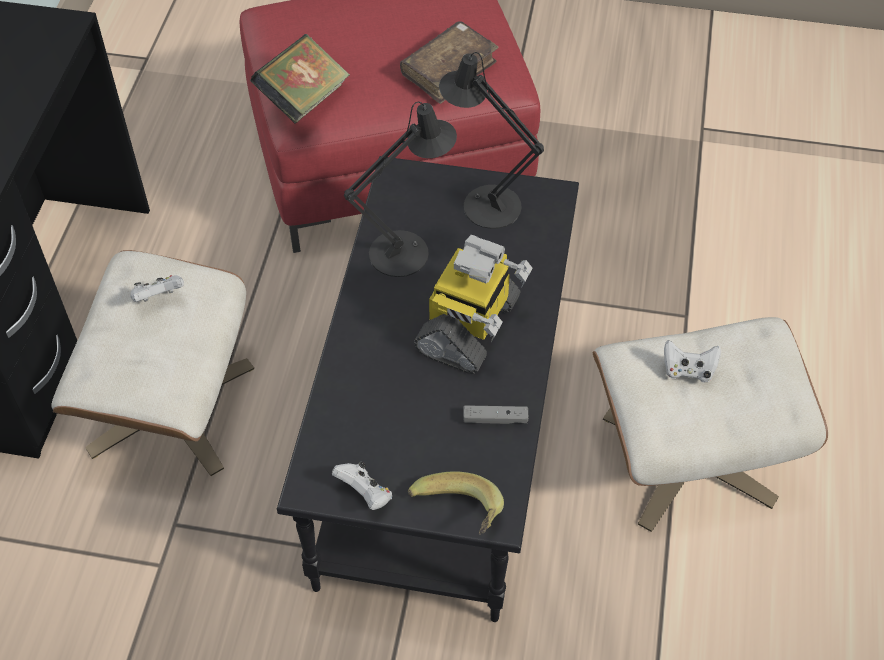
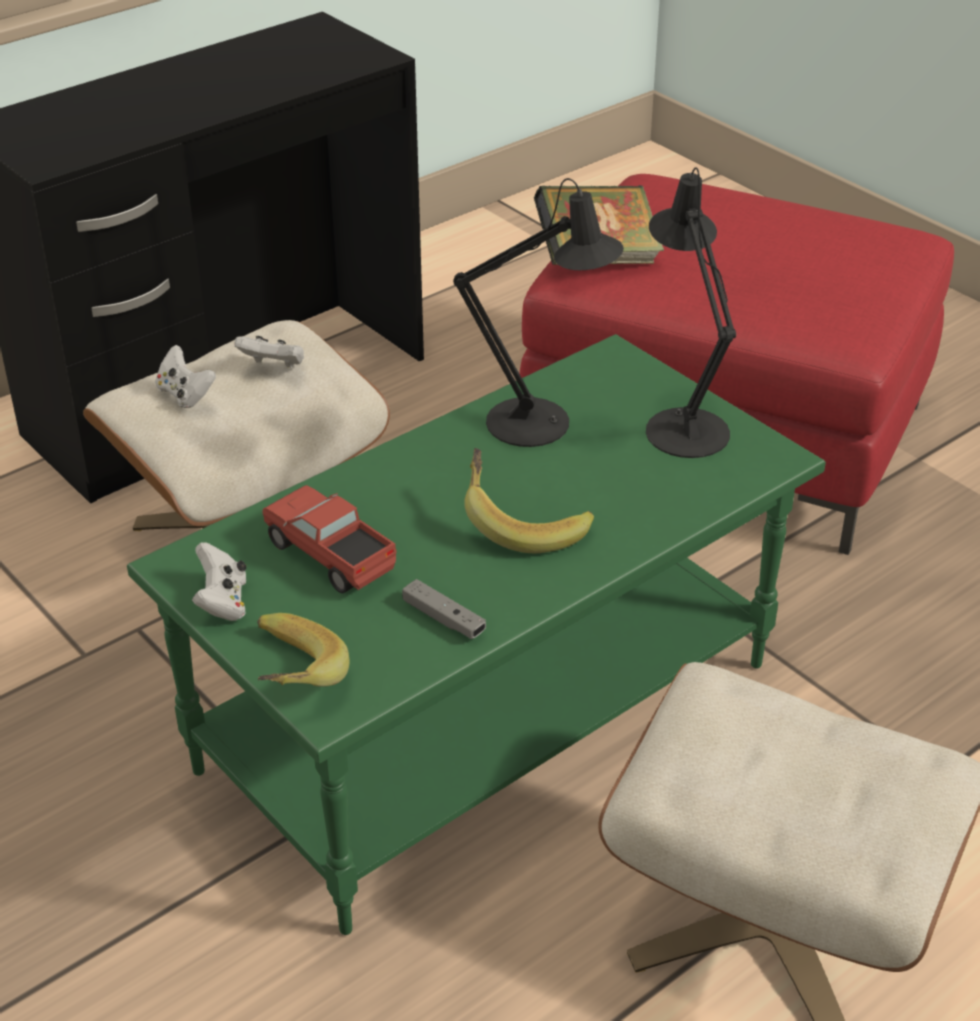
camera: 40 degrees right, 15 degrees down
black coffee table [277,156,579,622] -> green coffee table [127,334,826,935]
brown book [400,22,499,104] -> none
toy robot [414,234,533,374] -> banana [464,448,594,553]
white game controller [664,340,721,383] -> white game controller moved to [155,345,216,408]
none -> toy truck [262,485,396,593]

